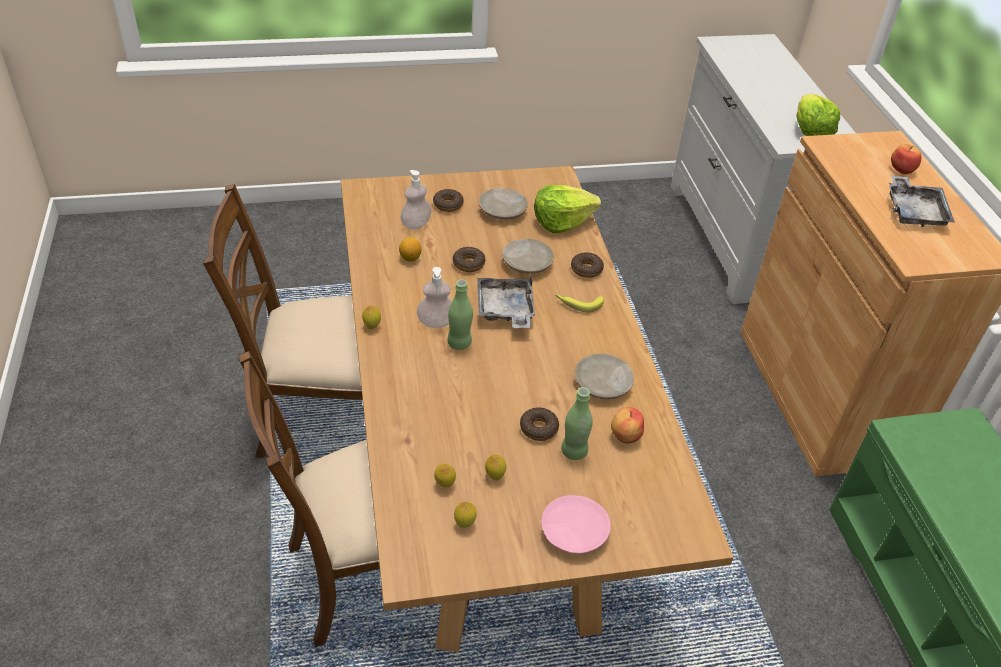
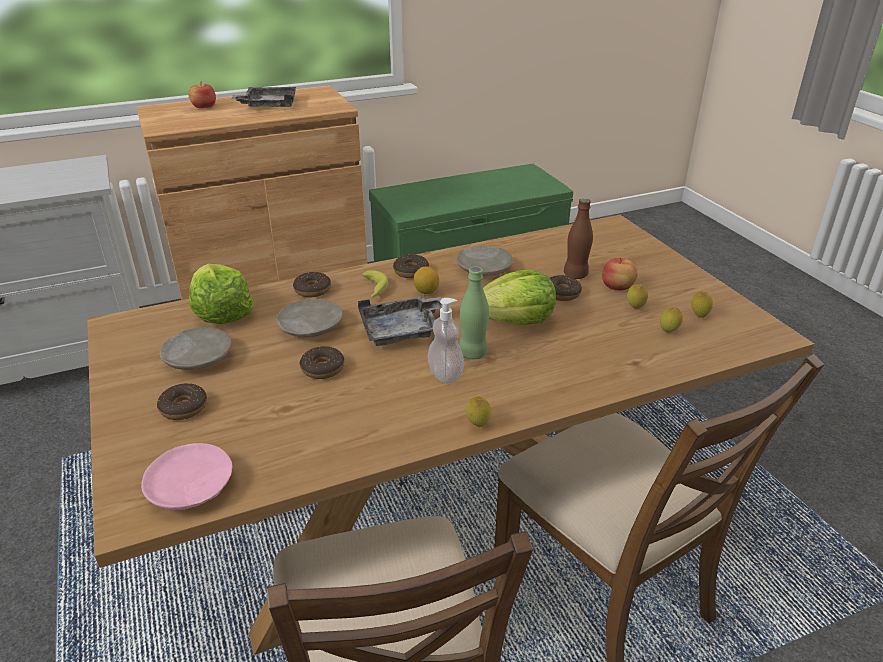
camera: 100 degrees left, 10 degrees down
lemon [399,237,421,261] -> lemon moved to [413,267,439,294]
soap dispenser [400,170,432,230] -> none
pink plate [541,495,611,554] -> pink plate moved to [141,443,233,510]
green bottle [561,387,592,460] -> brown bottle [564,198,593,279]
apple [611,407,644,443] -> apple moved to [602,258,638,290]
lettuce [796,93,840,136] -> lettuce moved to [483,270,556,325]
none -> donut [393,254,429,278]

